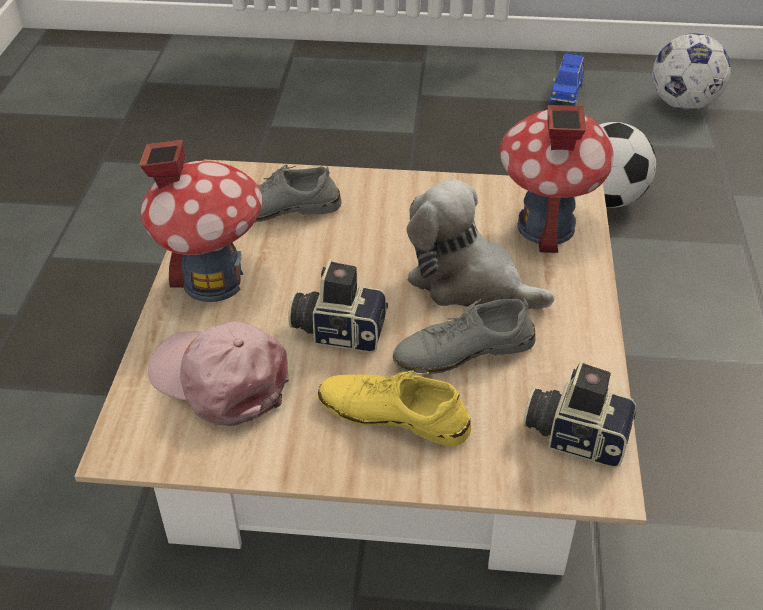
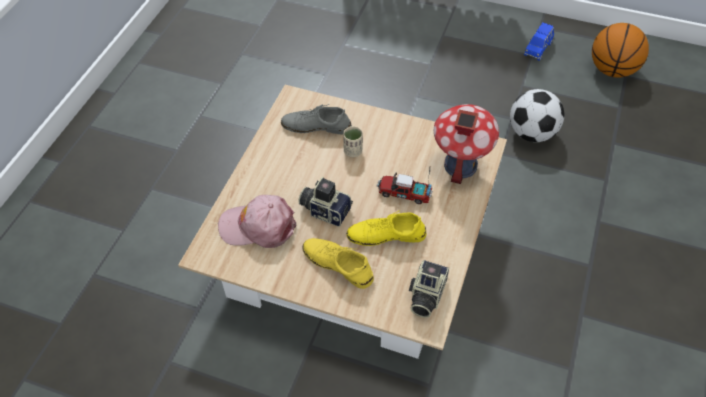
camera: 15 degrees right, 10 degrees up
toy house [139,140,262,302] -> none
pink cap [148,321,289,426] -> pink cap turned 45 degrees counterclockwise [218,195,296,248]
grey shoe [393,298,535,374] -> yellow shoe [347,210,426,246]
plush toy [407,179,554,310] -> toy truck [377,169,432,204]
camera [523,360,636,468] -> camera turned 105 degrees counterclockwise [409,260,449,318]
football [652,33,731,110] -> basketball [592,23,649,78]
none -> beige cup [343,126,363,157]

